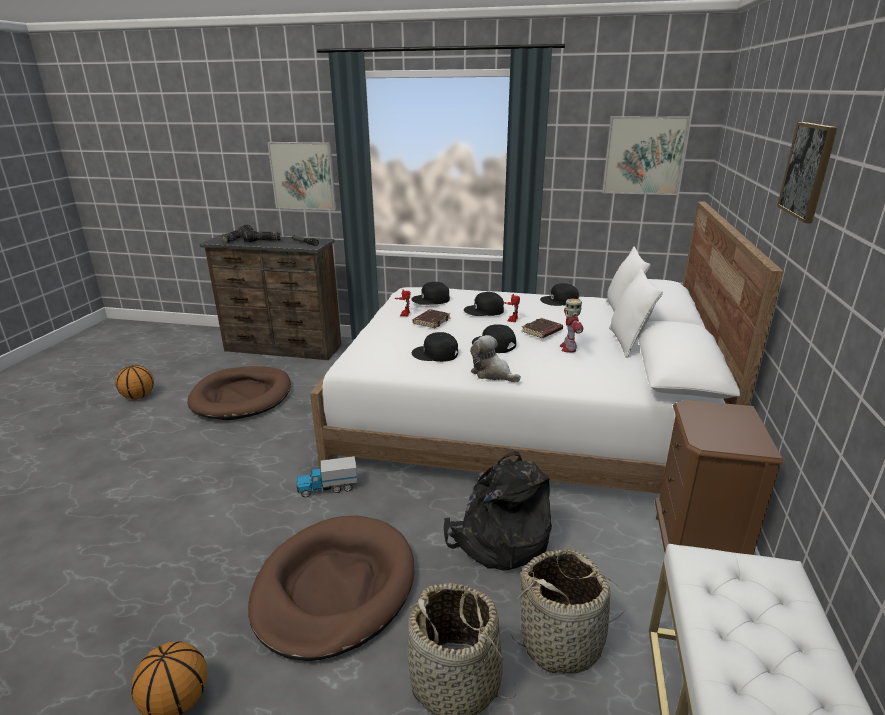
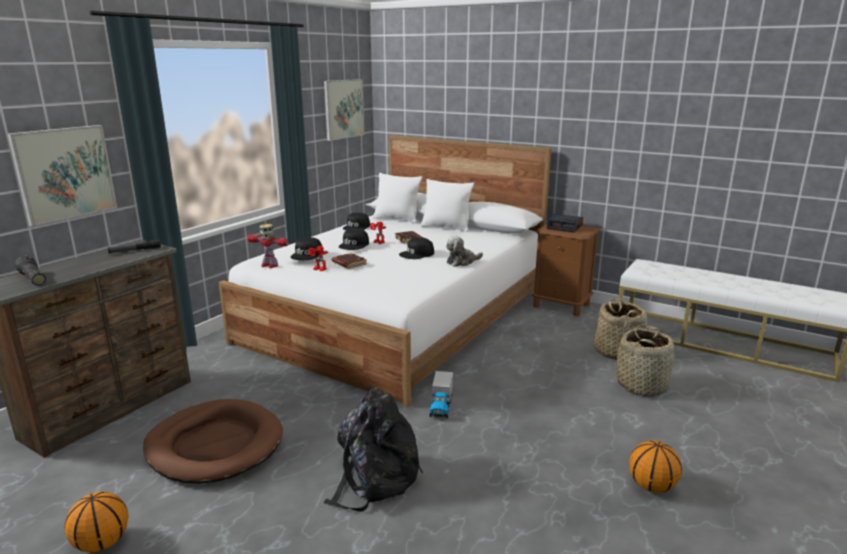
camera: 70 degrees left, 5 degrees down
flashlight [243,229,281,242] -> none
brown dog bed [248,516,414,661] -> none
black cap [412,332,458,362] -> none
black backpack [444,451,552,571] -> black backpack moved to [323,385,423,512]
toy robot [560,298,583,353] -> toy robot moved to [247,224,289,268]
picture [777,122,838,223] -> none
none -> alarm clock [546,214,583,232]

